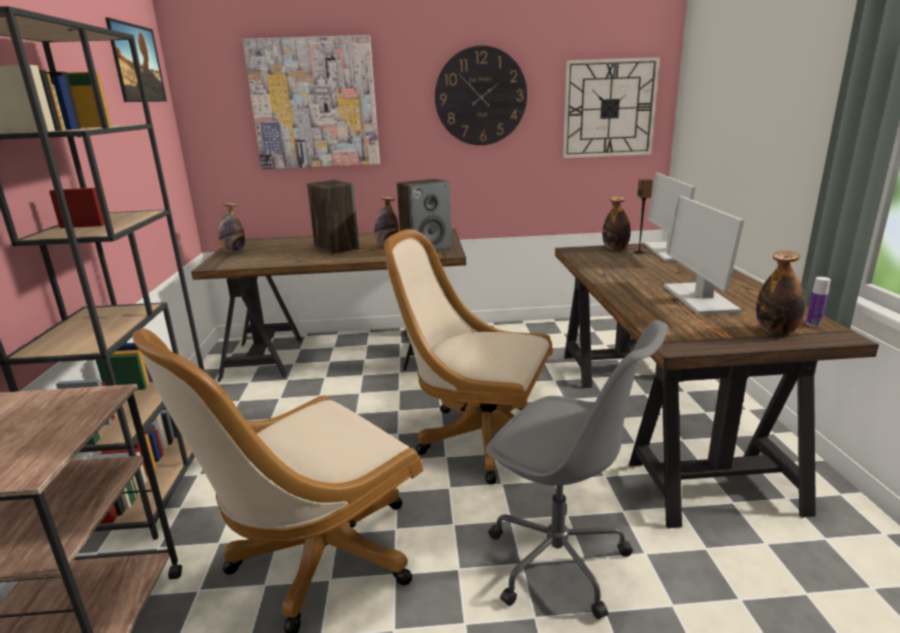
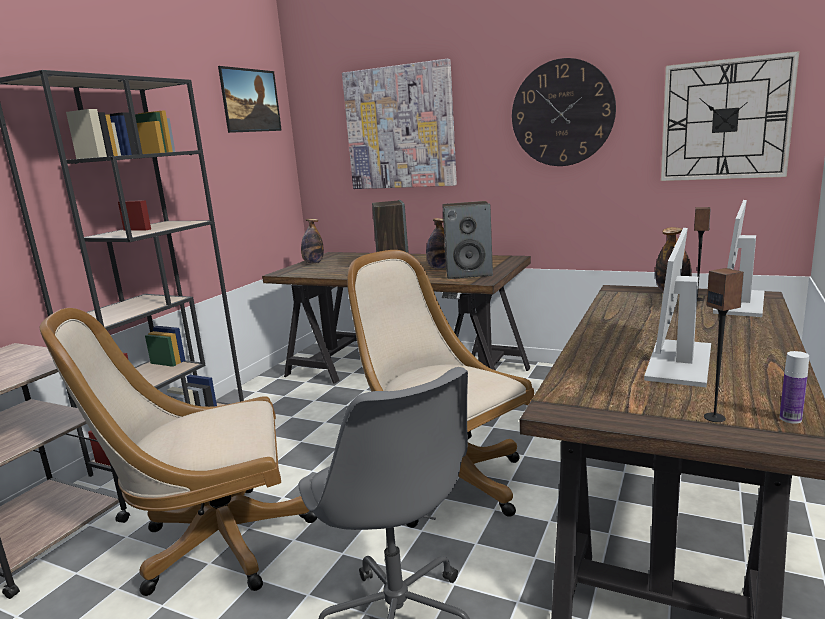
camera: 30 degrees right, 5 degrees down
bottle [756,251,805,335] -> speaker [704,268,744,422]

